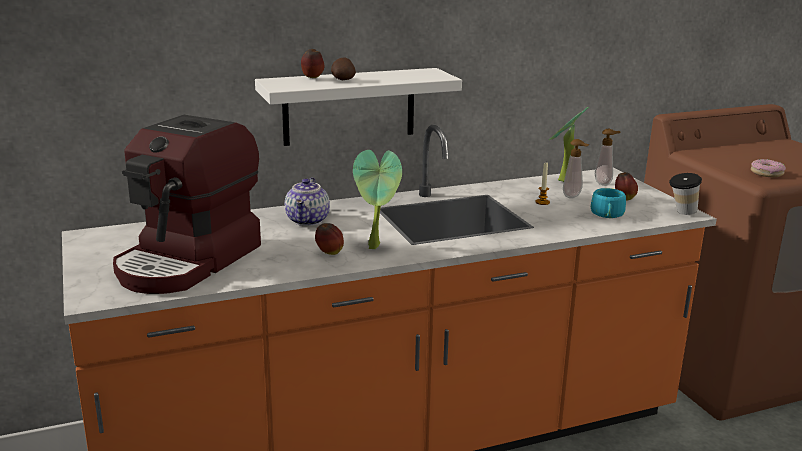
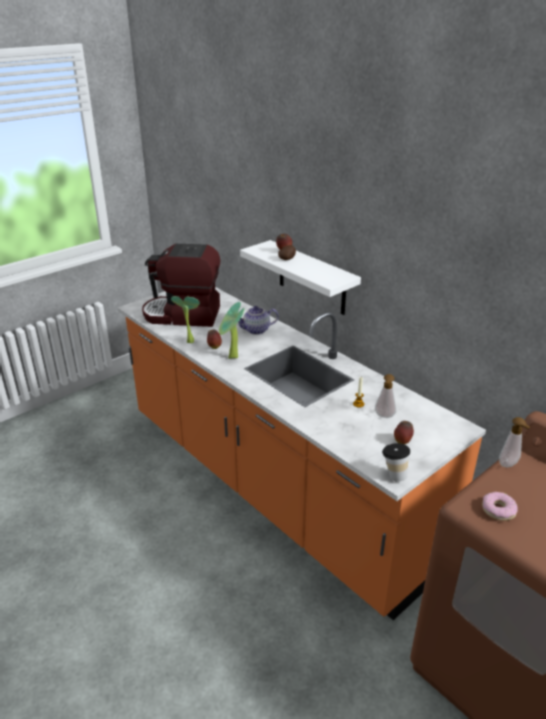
camera: 70 degrees right, 10 degrees up
potted plant [549,107,589,182] -> potted plant moved to [171,296,200,343]
turquoise cup [591,188,626,218] -> none
soap dispenser [595,129,621,186] -> soap dispenser moved to [499,417,530,467]

